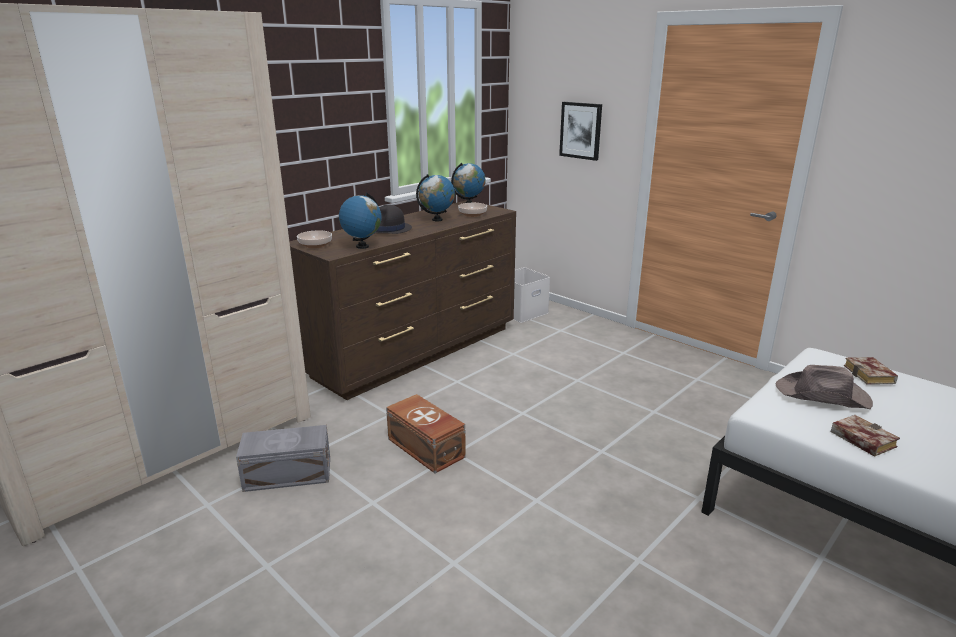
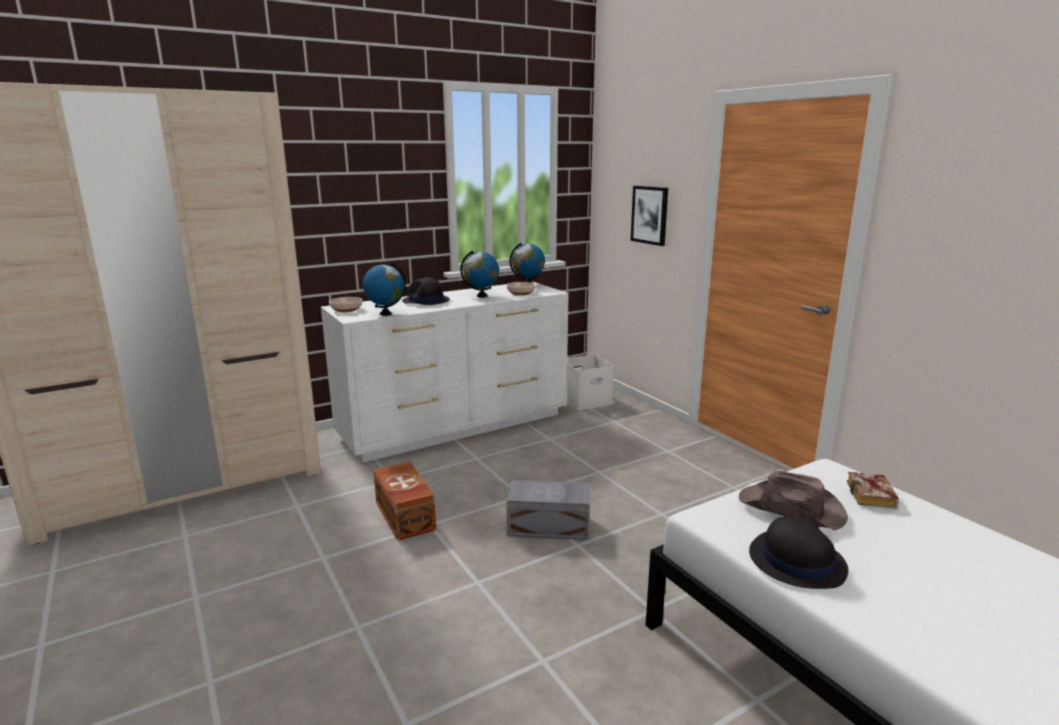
camera: 15 degrees right, 5 degrees down
grey storage box [236,425,330,492] -> grey storage box moved to [506,480,590,540]
brown dresser [289,200,516,400] -> white dresser [321,281,569,462]
book [831,415,900,457] -> black hat [749,516,849,589]

